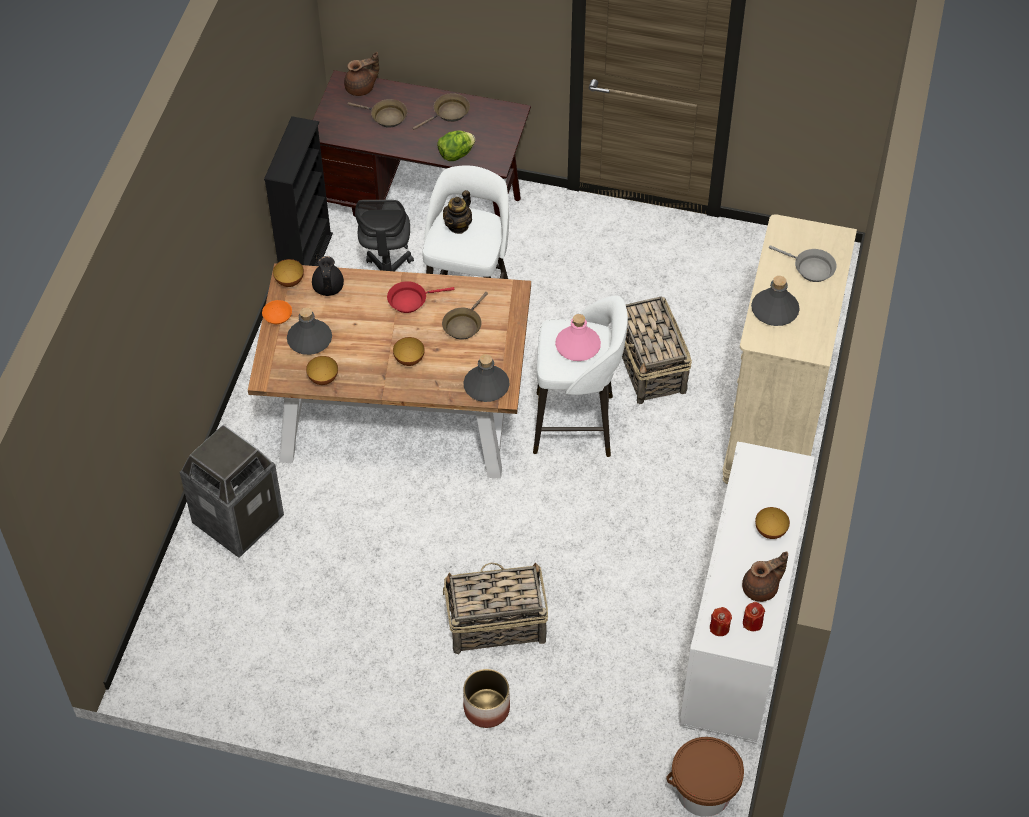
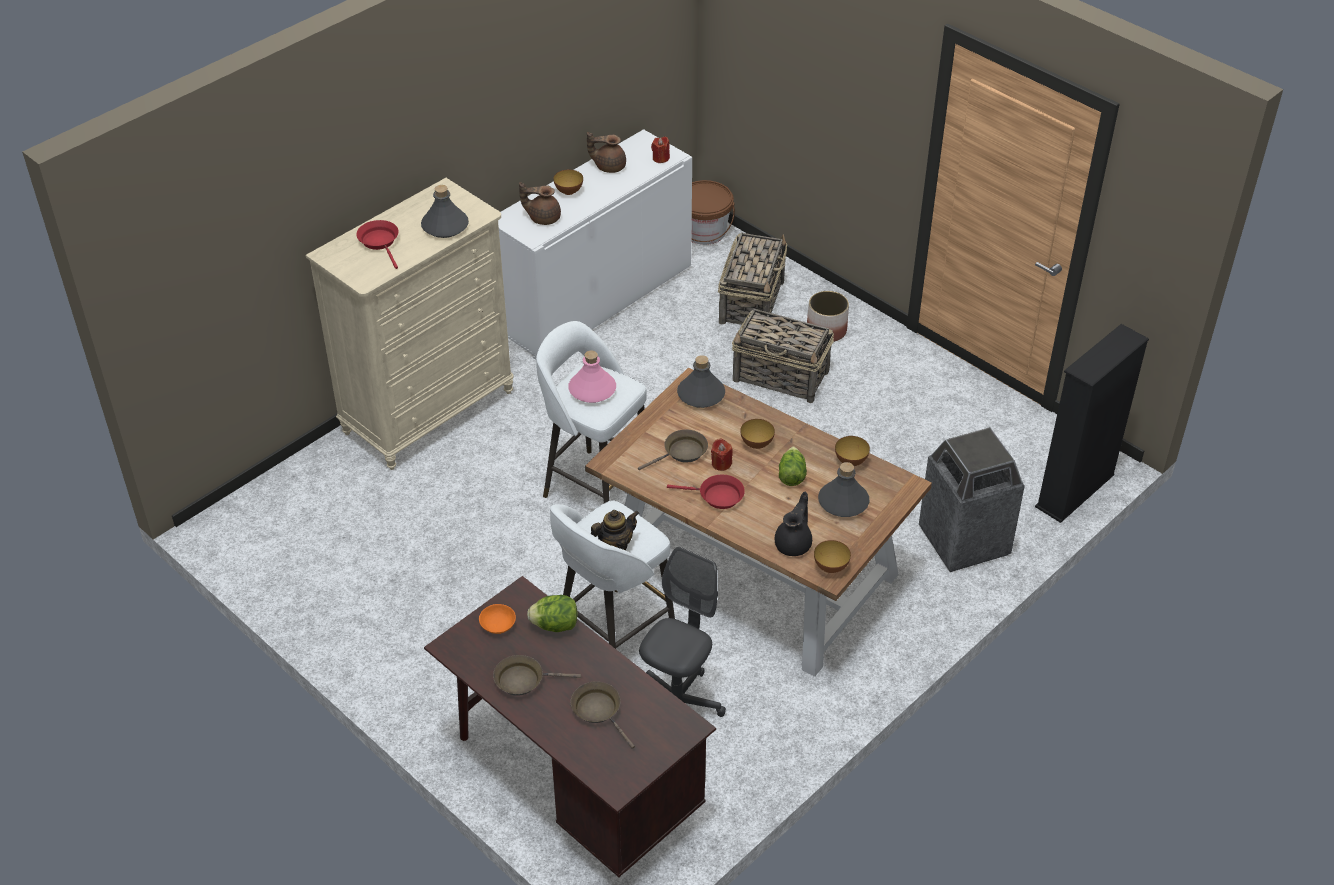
camera: 150 degrees left, 10 degrees down
orange bowl [262,300,292,324] -> orange bowl moved to [479,604,516,634]
black bookcase [264,116,333,266] -> black bookcase moved to [1035,324,1149,523]
brown teapot [344,52,379,96] -> brown teapot moved to [519,182,561,225]
basket [622,296,692,404] -> basket moved to [718,233,787,325]
red candle [743,602,765,631] -> red candle moved to [711,439,733,471]
grey frying pan [769,245,837,282] -> red frying pan [356,220,398,269]
none -> lettuce [779,447,807,486]

